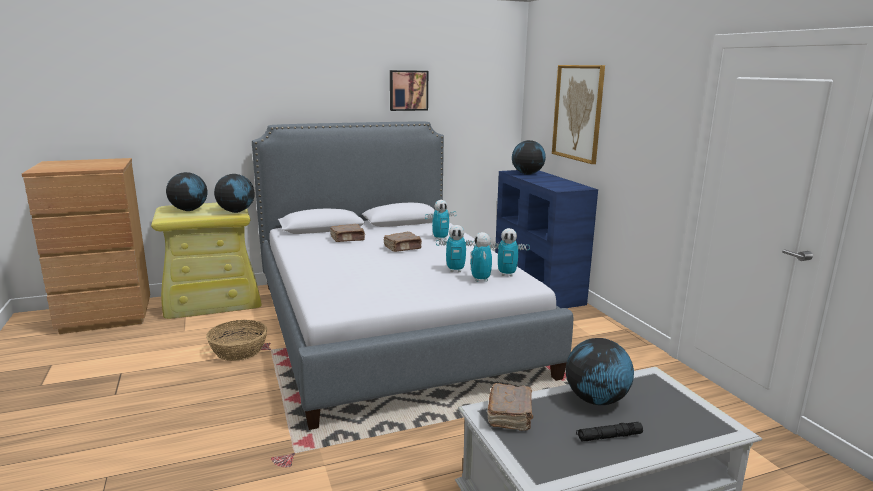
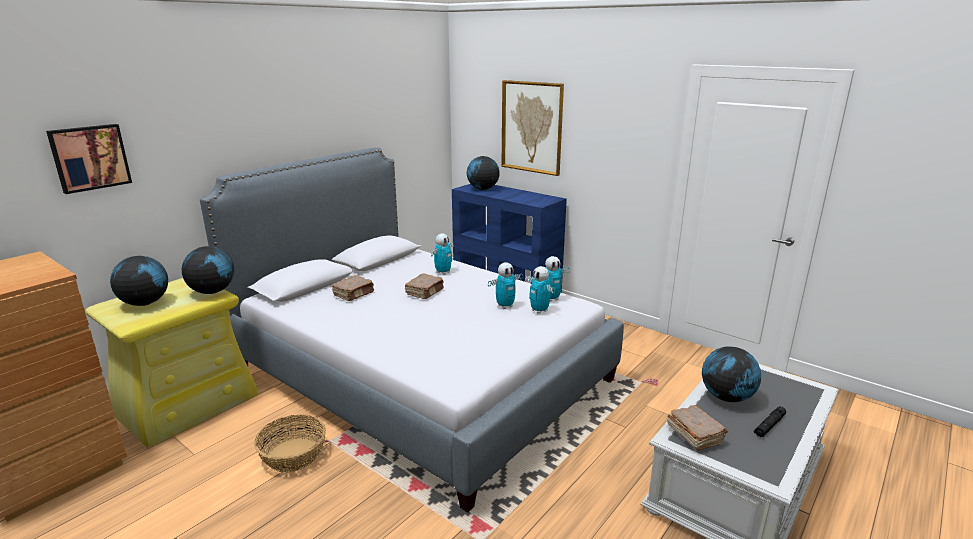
camera: 30 degrees left, 5 degrees up
picture [390,70,428,111] -> picture moved to [46,124,132,194]

